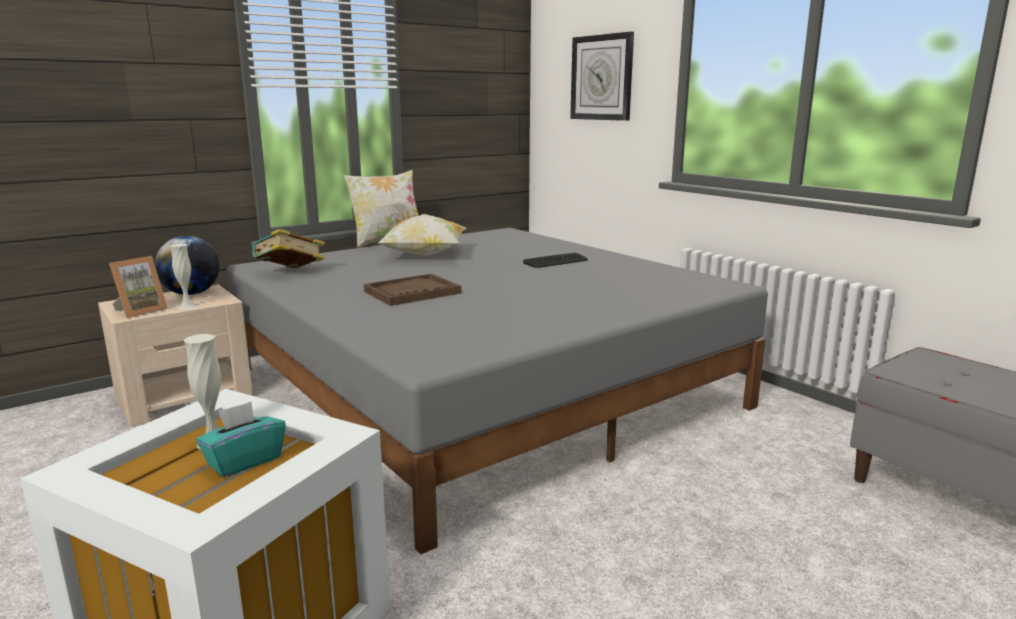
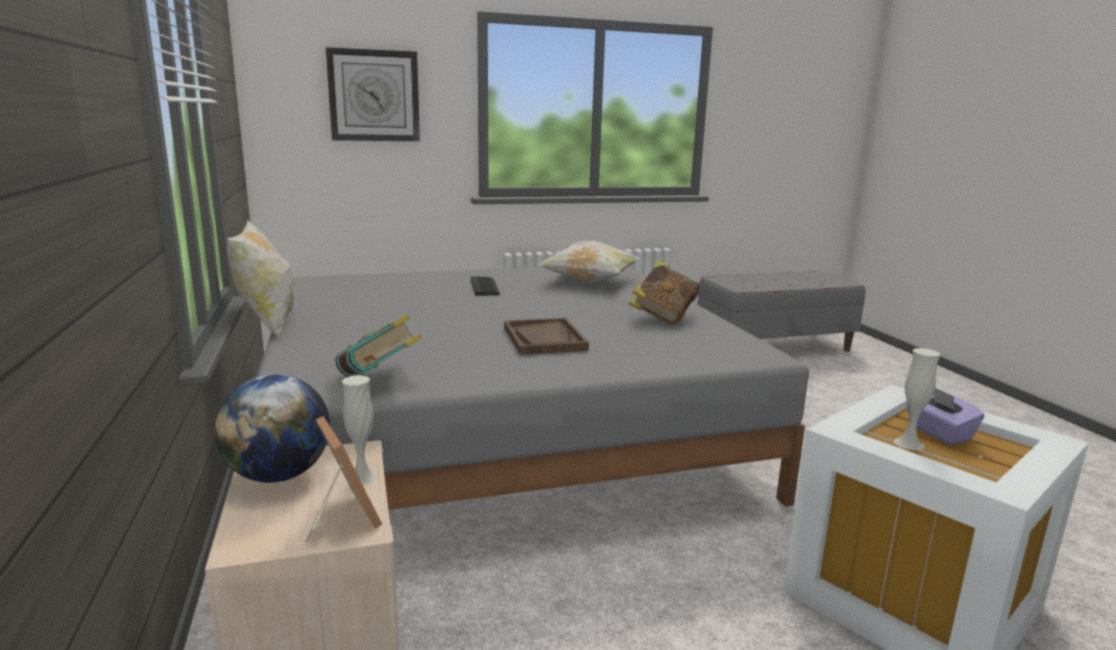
camera: 70 degrees left, 0 degrees up
turquoise tissue box [196,402,286,478] -> purple tissue box [906,388,984,445]
pillow [378,214,467,256] -> pillow moved to [538,241,641,282]
none -> book [629,260,700,325]

